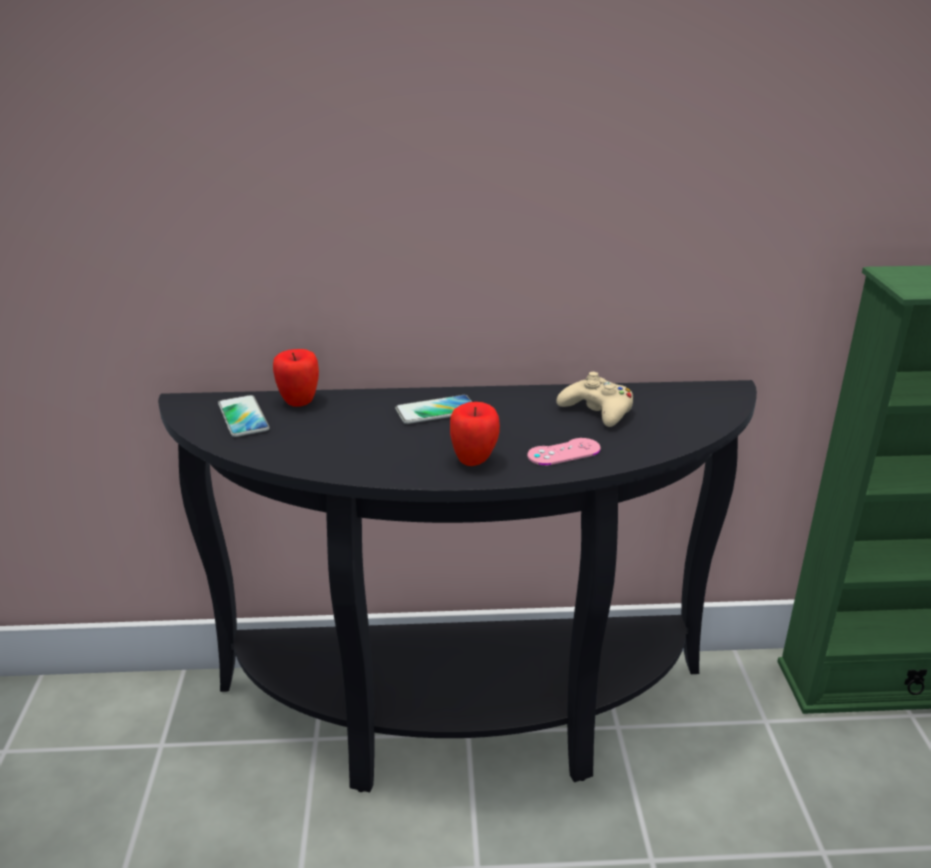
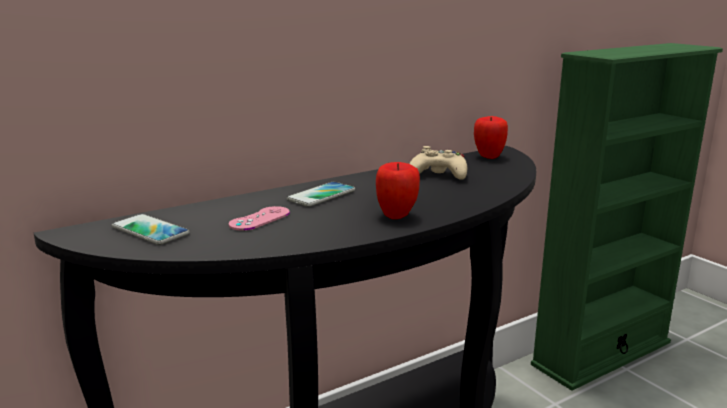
camera: 30 degrees left, 10 degrees down
apple [273,349,319,407] -> apple moved to [474,116,508,159]
pink game controller [527,438,601,465] -> pink game controller moved to [229,206,290,231]

